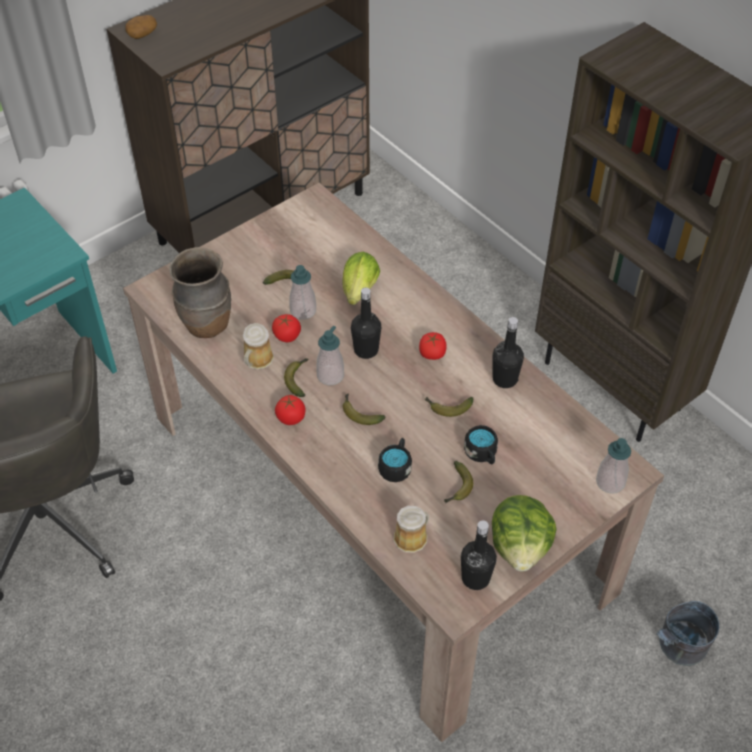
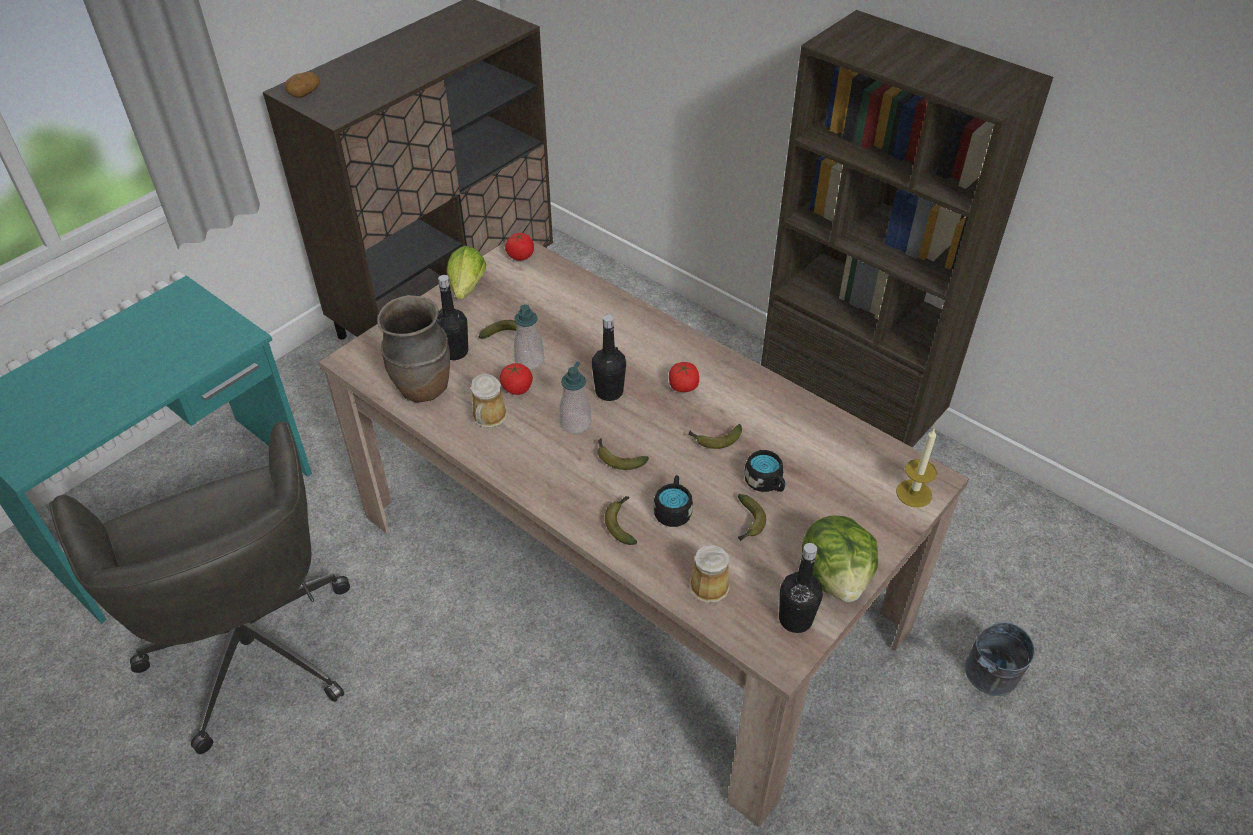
camera: 10 degrees left, 5 degrees down
tomato [275,395,305,425] -> tomato moved to [505,233,534,261]
banana [284,358,308,397] -> banana moved to [605,496,637,545]
lettuce [342,252,380,305] -> lettuce moved to [447,246,486,299]
black bottle [492,317,524,388] -> black bottle moved to [436,275,468,360]
soap dispenser [596,438,631,494] -> candle [896,429,937,508]

